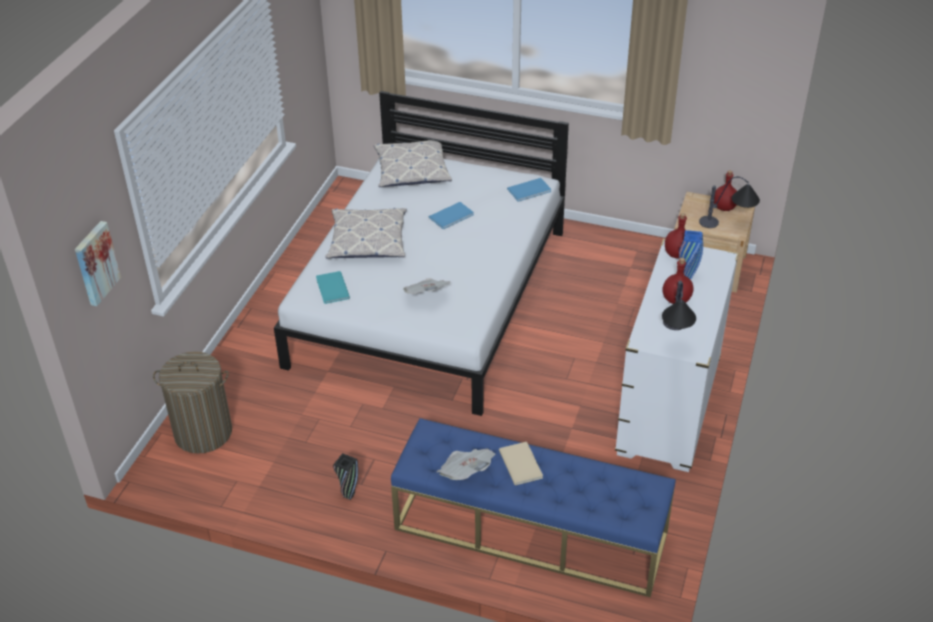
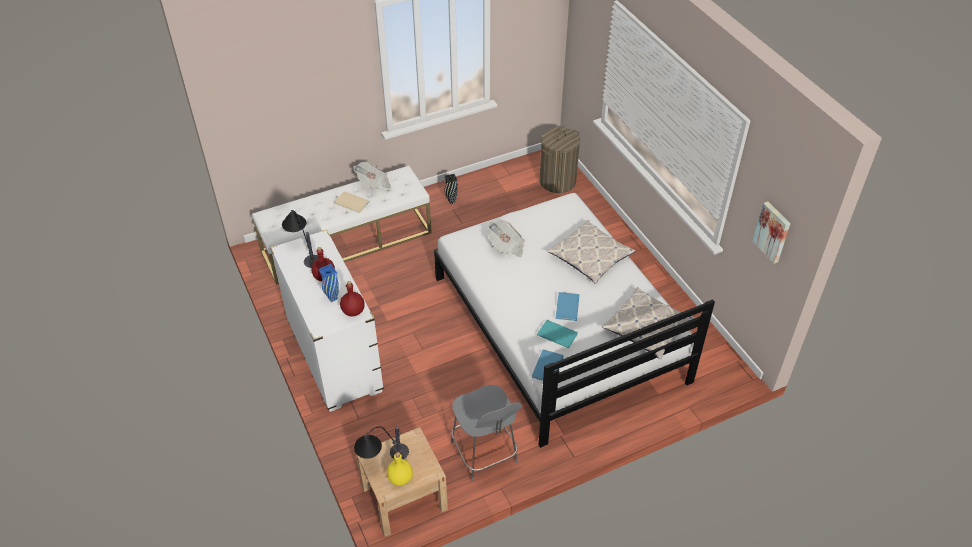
camera: 135 degrees right, 5 degrees up
picture [75,221,121,306] -> picture moved to [752,201,791,264]
turquoise book [316,271,350,304] -> turquoise book moved to [537,320,578,348]
blue bench [391,418,676,597] -> white bench [252,166,432,285]
red bottle [714,170,737,211] -> yellow bottle [387,452,413,486]
none -> grey chair [451,385,521,482]

